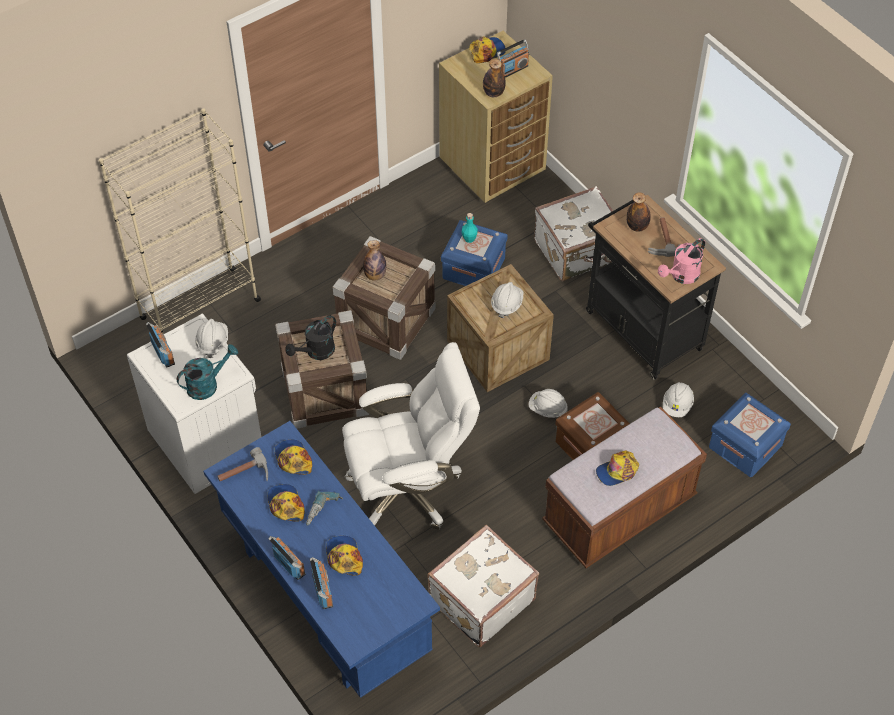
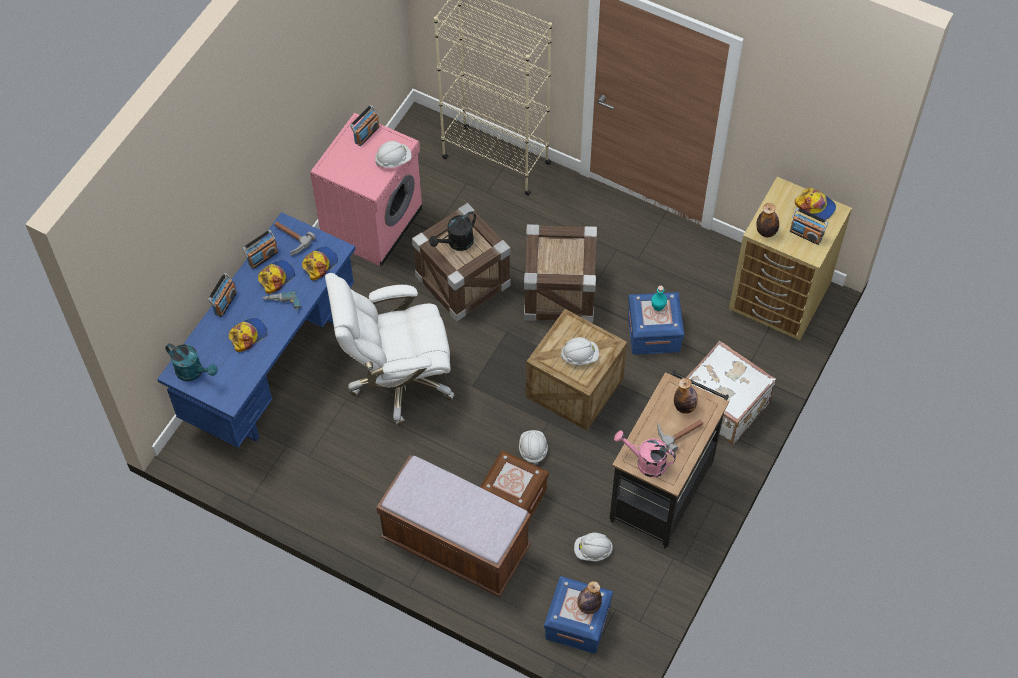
camera: 65 degrees right, 5 degrees up
white washing machine [127,313,261,494] -> pink washing machine [310,113,422,267]
turquoise watering can [177,344,238,400] -> turquoise watering can moved to [165,343,218,381]
black watering can [285,315,336,360] -> black watering can turned 60 degrees counterclockwise [429,212,476,251]
radio [310,557,333,609] -> radio moved to [242,230,278,269]
white office chair [342,342,480,529] -> white office chair turned 120 degrees clockwise [325,273,455,425]
bottle [363,240,386,281] -> bottle moved to [577,581,602,614]
white suitcase [427,525,539,647] -> none
cap [596,451,639,486] -> none

